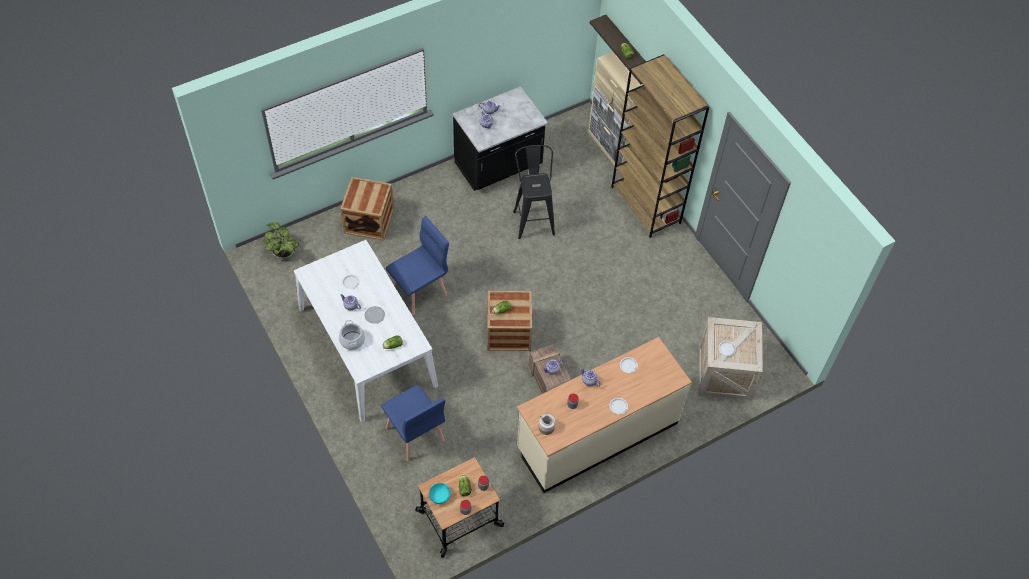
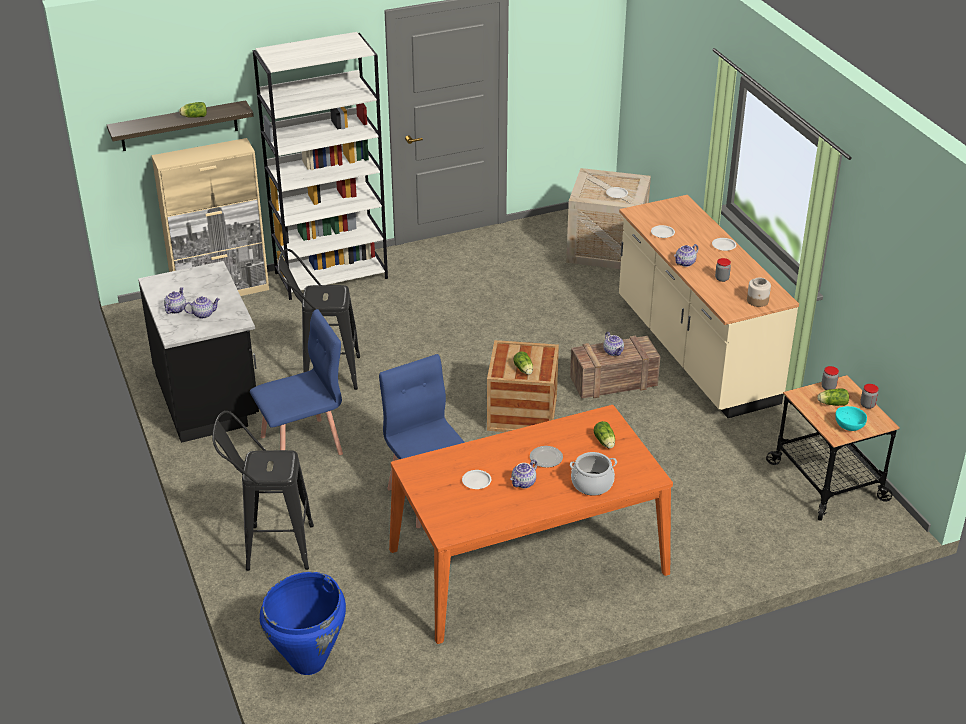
camera: 80 degrees left, 20 degrees down
potted plant [263,222,299,259] -> blue vase [260,572,346,675]
white dining table [294,240,438,422] -> orange dining table [389,405,673,644]
crate [340,177,394,241] -> black stool [212,411,314,571]
blue chair [381,385,445,462] -> blue chair moved to [250,309,343,455]
brown bookcase [611,54,709,238] -> white bookcase [253,32,388,300]

